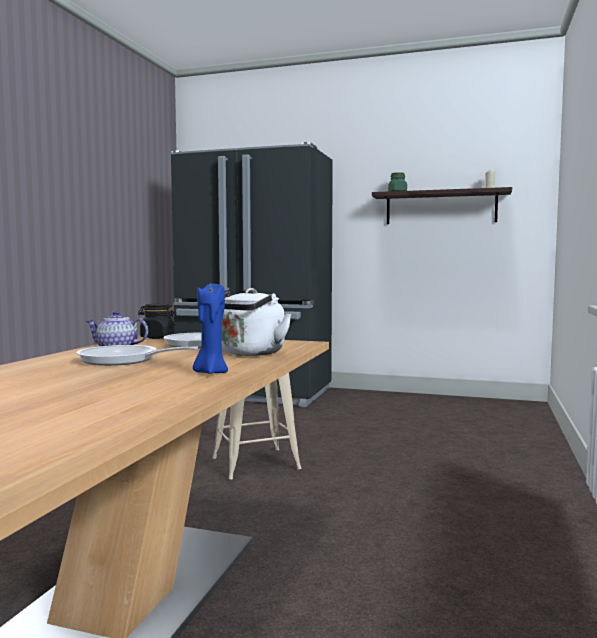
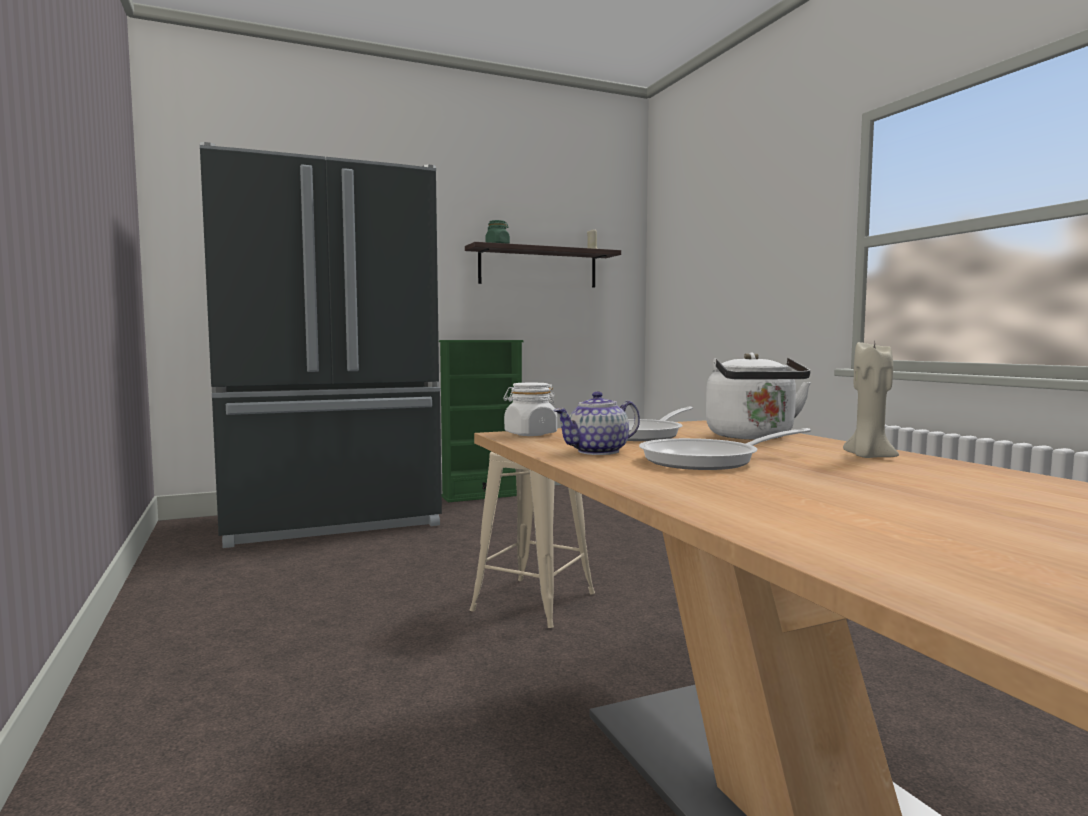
camera: 40 degrees left, 0 degrees up
black jar [138,303,176,339] -> white jar [503,382,557,436]
blue candle [193,284,228,374] -> beige candle [843,342,899,458]
none -> green bookcase [439,340,524,502]

